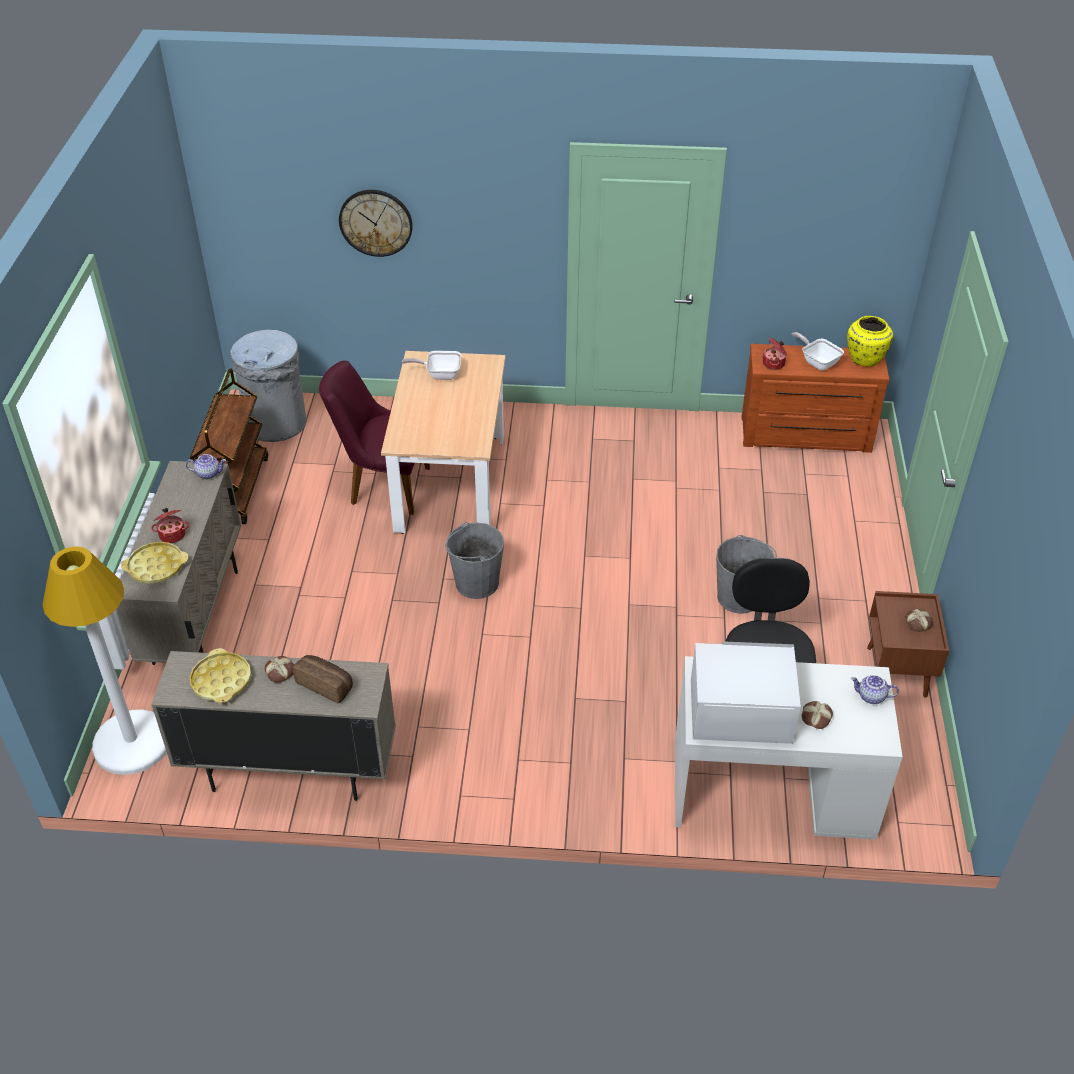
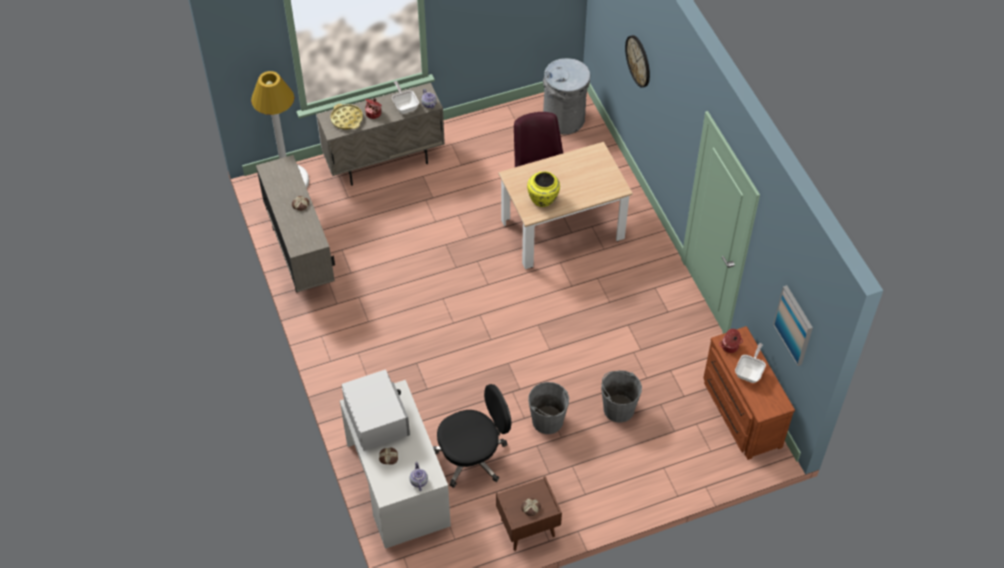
camera: 65 degrees right, 10 degrees up
brown cart [190,369,268,524] -> none
yellow tray [190,648,251,703] -> none
bread [293,655,353,704] -> none
frying pan [402,351,461,380] -> frying pan moved to [392,81,419,114]
grey bucket [445,522,504,599] -> grey bucket moved to [601,370,642,423]
yellow vase [847,316,893,367] -> yellow vase moved to [527,172,560,207]
none -> picture [773,285,813,366]

